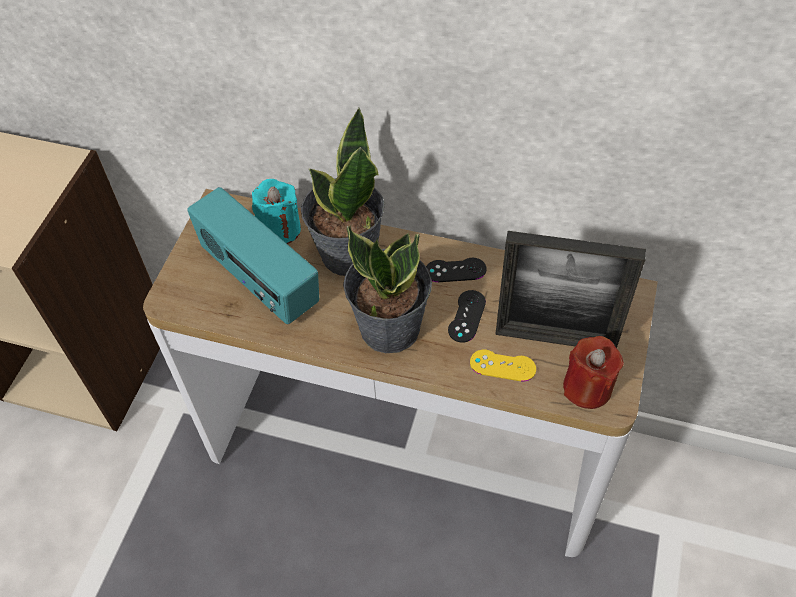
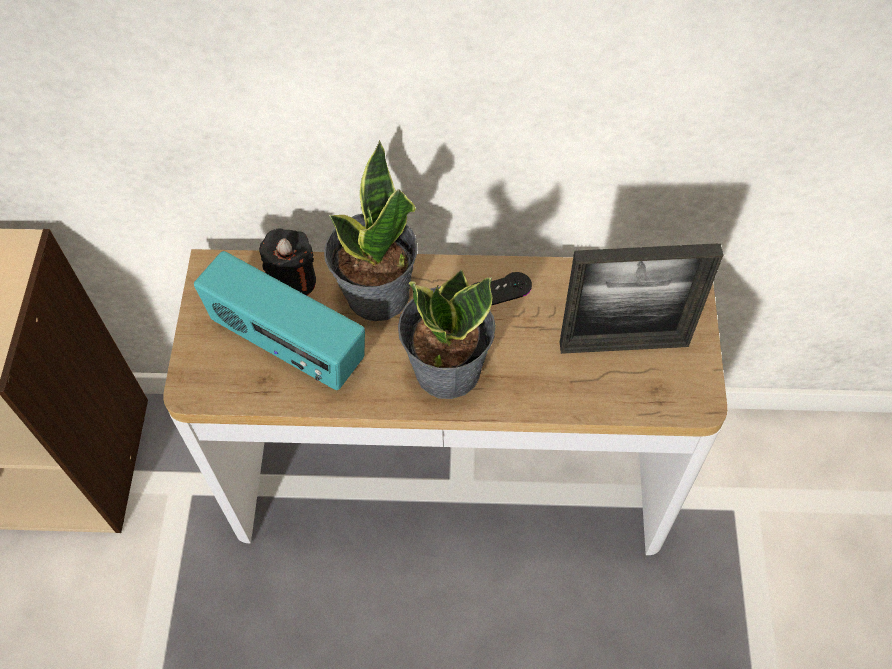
camera: 15 degrees left, 5 degrees up
turquoise candle [252,179,301,244] -> black candle [259,228,316,296]
black game controller [448,290,486,343] -> none
yellow game controller [470,350,536,382] -> none
red candle [563,336,624,409] -> none

